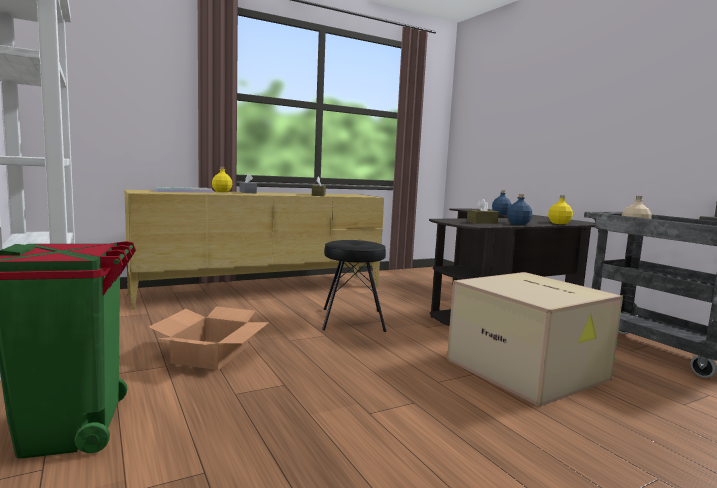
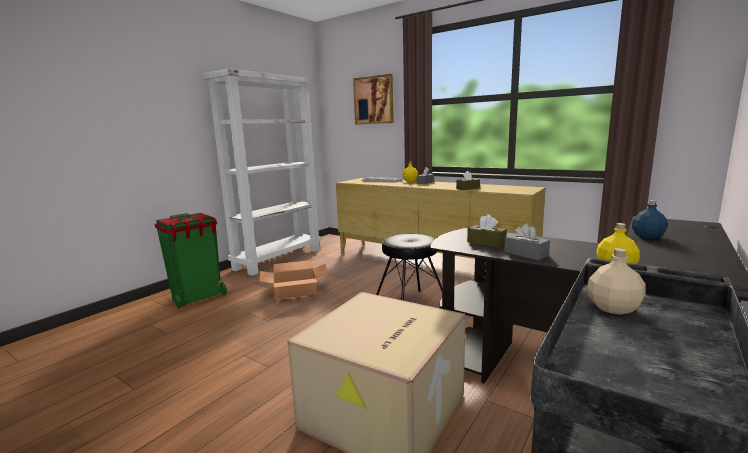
camera: 65 degrees right, 5 degrees up
blue bottle [507,194,532,225] -> grey tissue box [504,223,550,260]
none -> picture [353,74,394,125]

